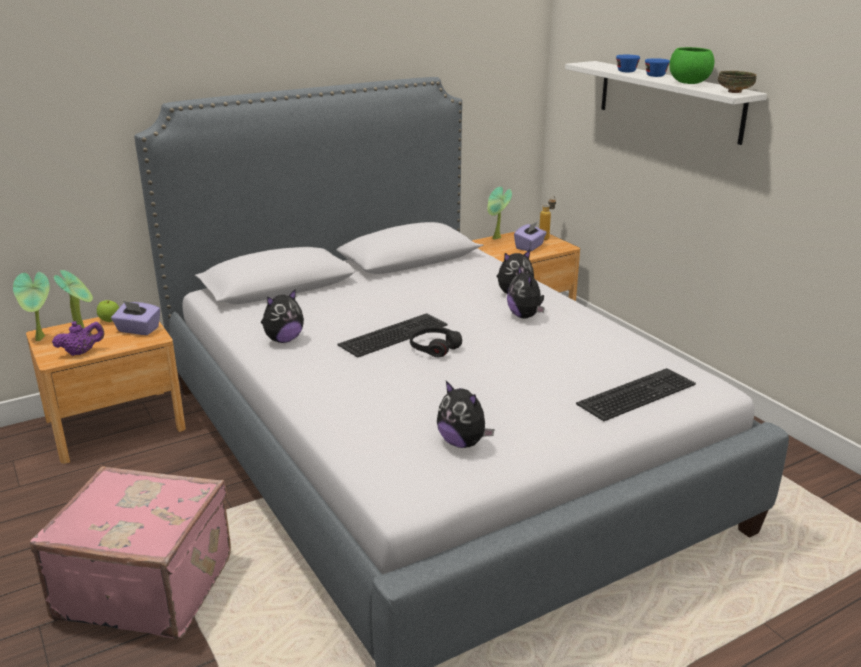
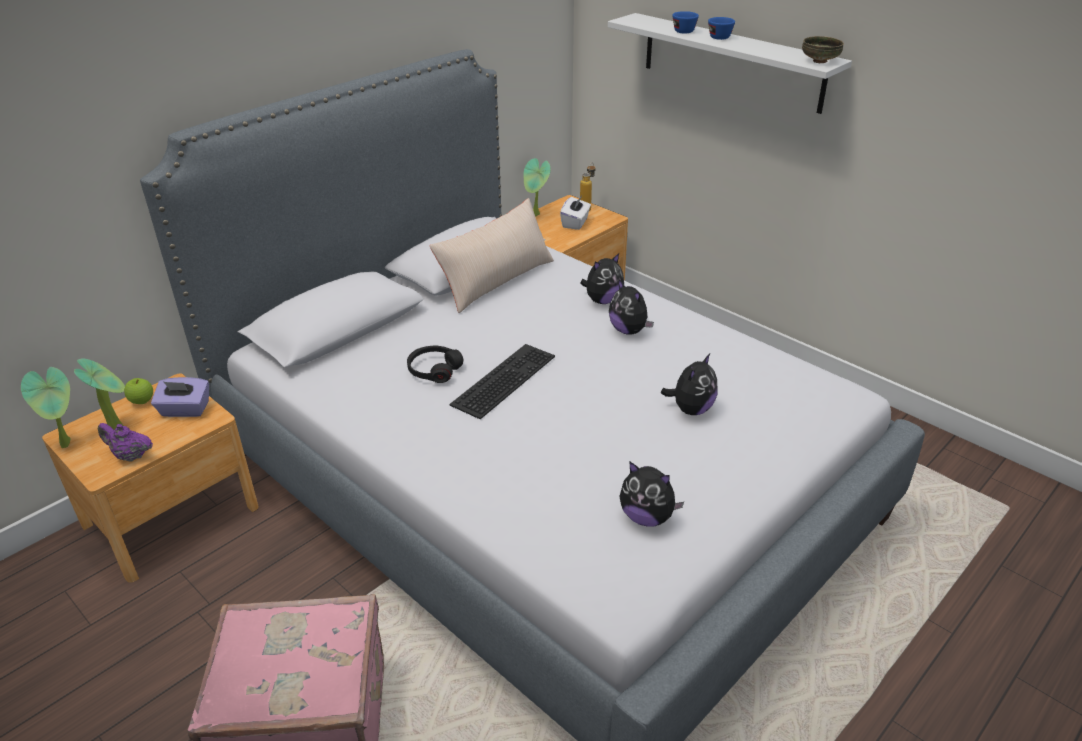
camera: 15 degrees left, 10 degrees up
purple teapot [52,321,104,356] -> purple teapot turned 120 degrees counterclockwise [97,423,153,462]
plush toy [261,289,304,343] -> plush toy moved to [661,353,718,415]
black headphones [410,326,462,357] -> black headphones moved to [407,346,463,383]
purple tissue box [514,222,547,252] -> white tissue box [560,196,591,230]
keyboard [576,368,696,421] -> none
green bowl [669,47,714,84] -> none
none -> beige pillow [429,198,554,313]

